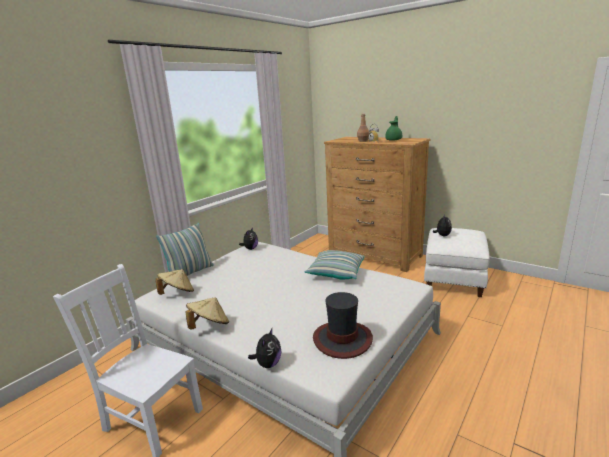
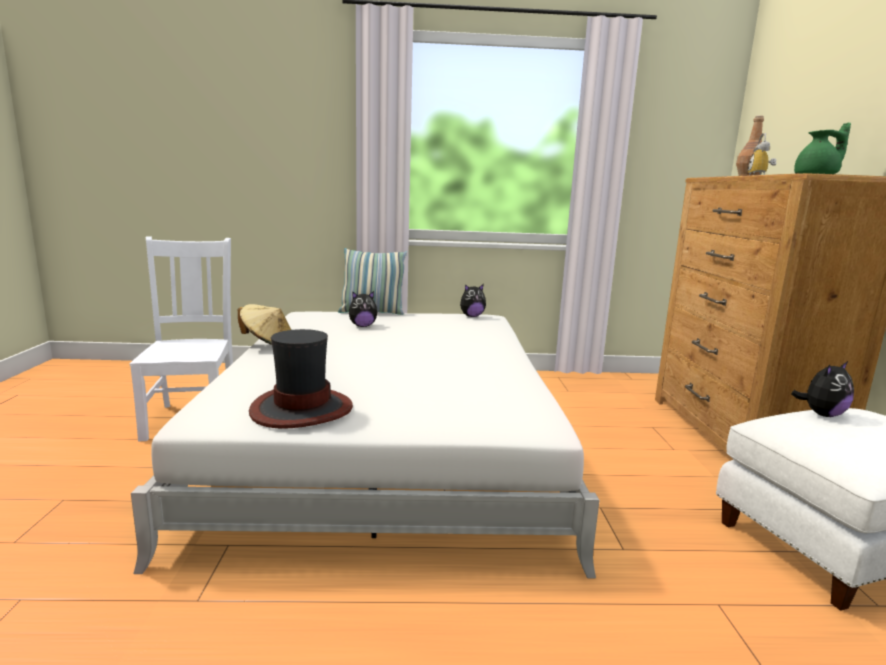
camera: 50 degrees right, 5 degrees down
beige hat [155,269,194,295] -> none
plush toy [248,328,281,368] -> plush toy moved to [349,291,378,327]
pillow [305,250,365,279] -> none

